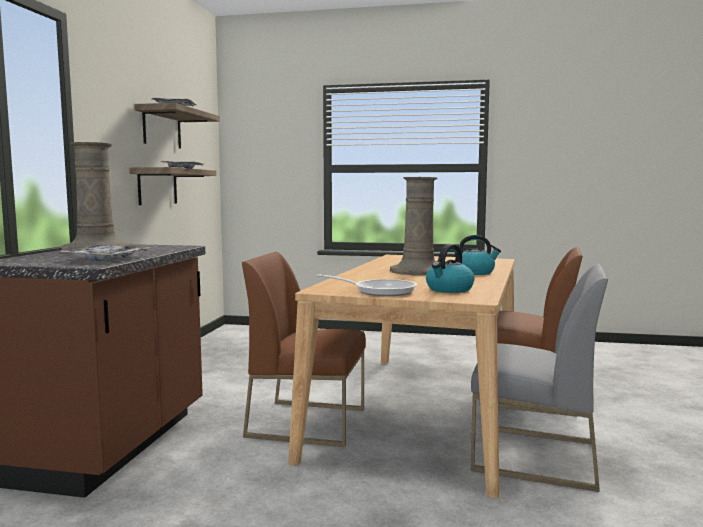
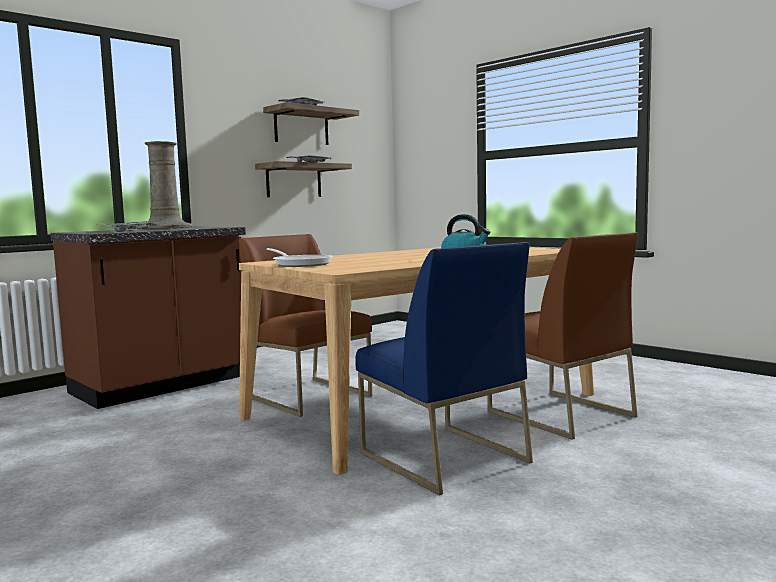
camera: 35 degrees right, 0 degrees up
beige vase [390,177,437,275] -> none
kettle [426,244,475,293] -> none
grey chair [471,264,608,492] -> blue chair [355,242,533,495]

